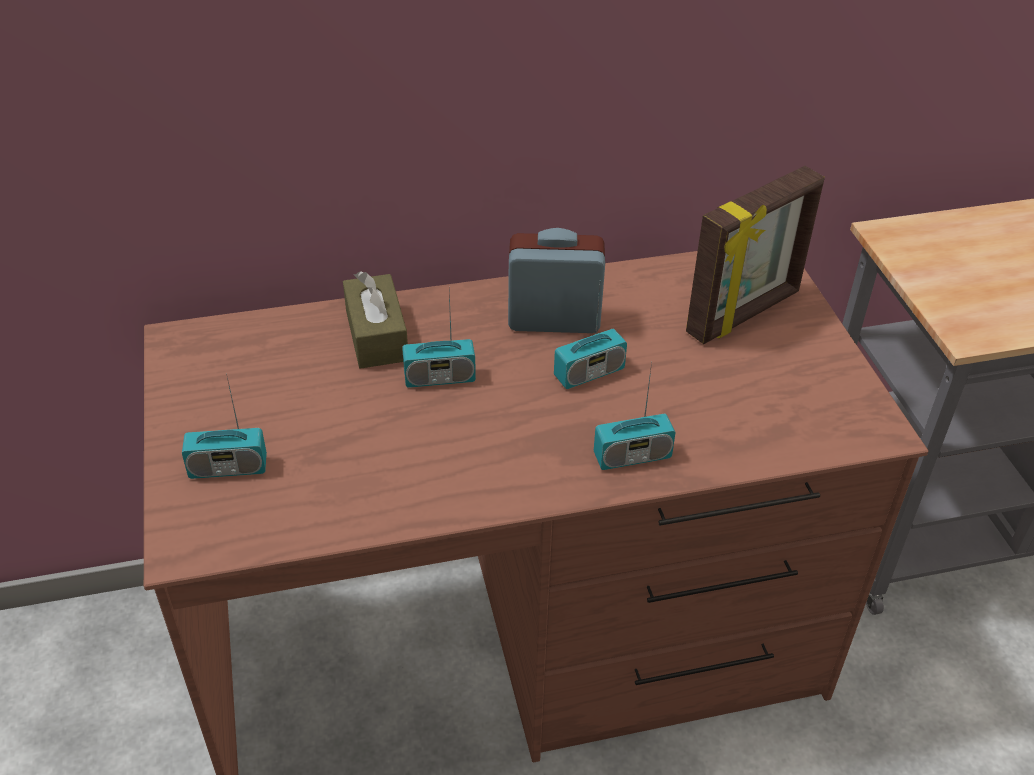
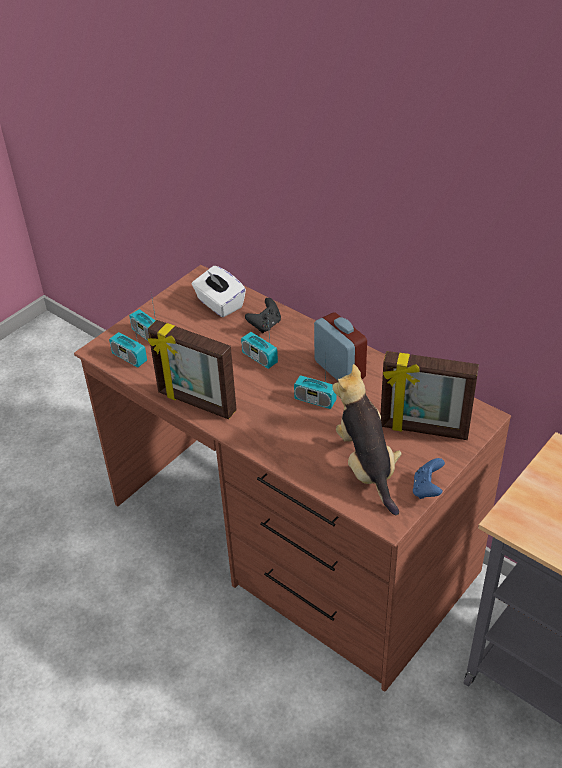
camera: 55 degrees right, 0 degrees up
brown tissue box [343,271,408,369] -> black game controller [245,298,281,333]
radio [594,362,675,470] -> radio moved to [109,313,147,367]
none -> picture frame [148,320,237,419]
none -> white tissue box [191,266,246,317]
none -> plush toy [332,364,402,516]
none -> blue game controller [413,458,445,499]

